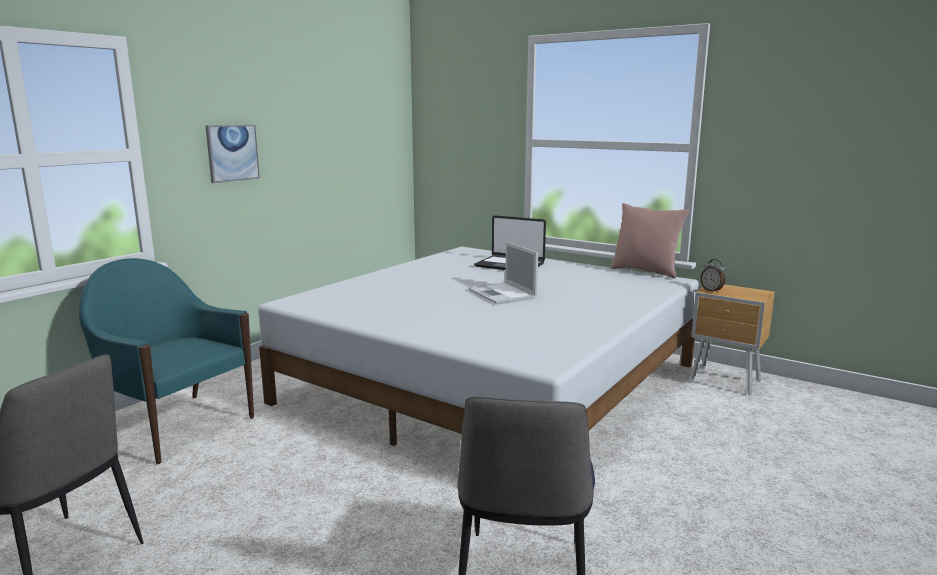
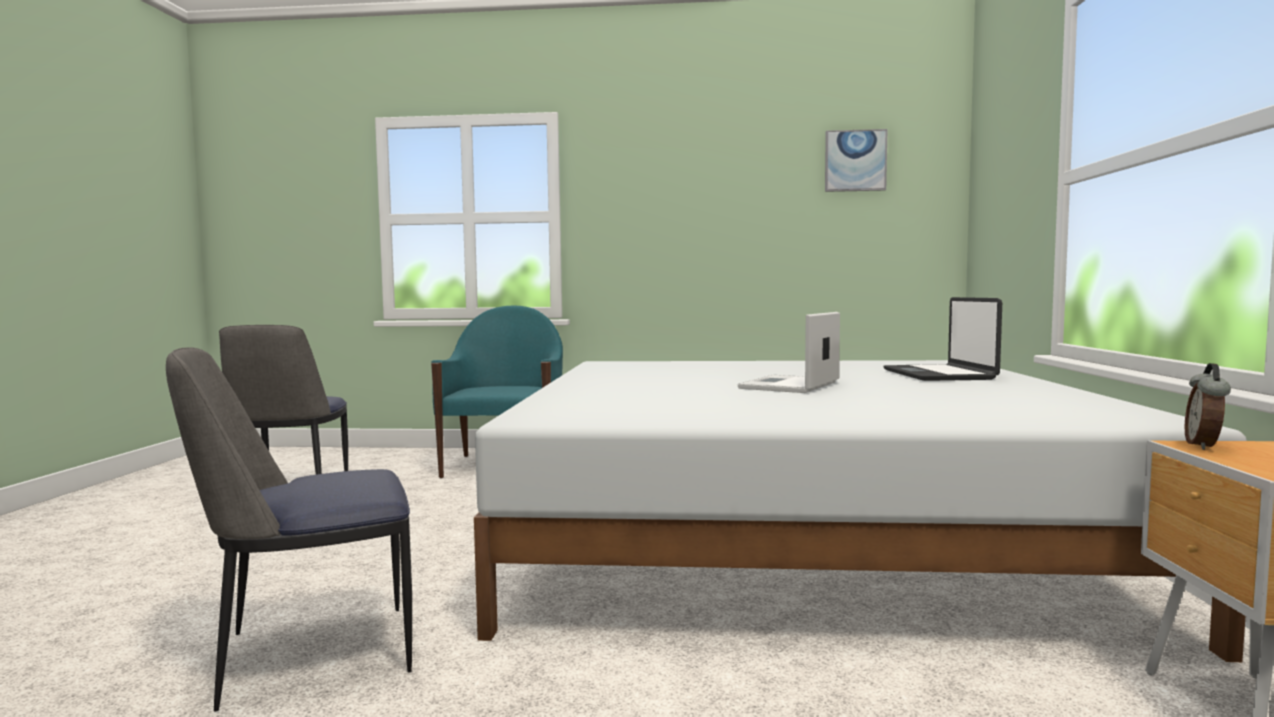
camera: 60 degrees right, 10 degrees down
picture [206,124,260,183] -> picture moved to [825,129,887,192]
pink pillow [610,203,689,278] -> none

